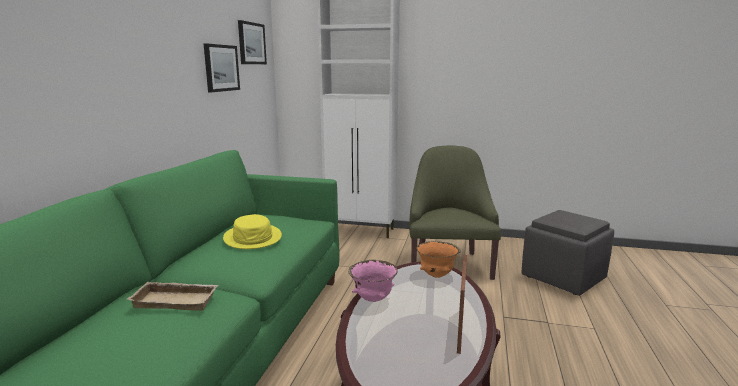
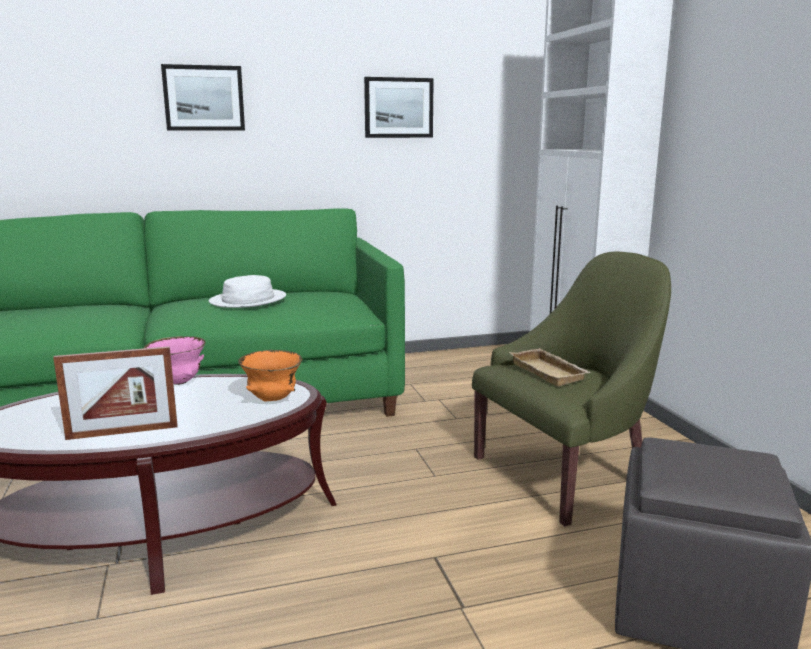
camera: 60 degrees right, 0 degrees up
beige tray [126,282,219,311] -> beige tray moved to [509,348,591,386]
yellow hat [223,214,282,249] -> white hat [209,275,286,308]
picture [238,20,267,64] -> picture moved to [161,64,245,131]

